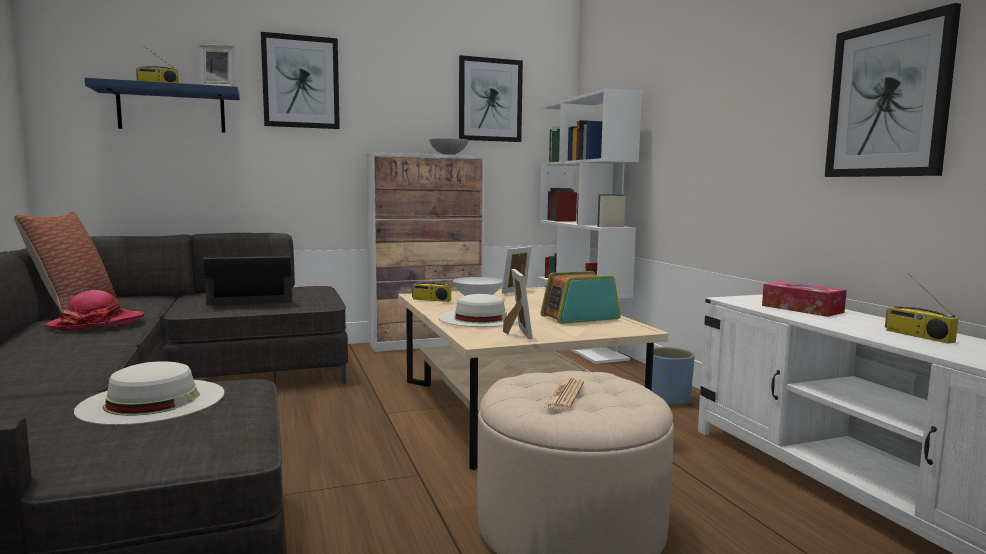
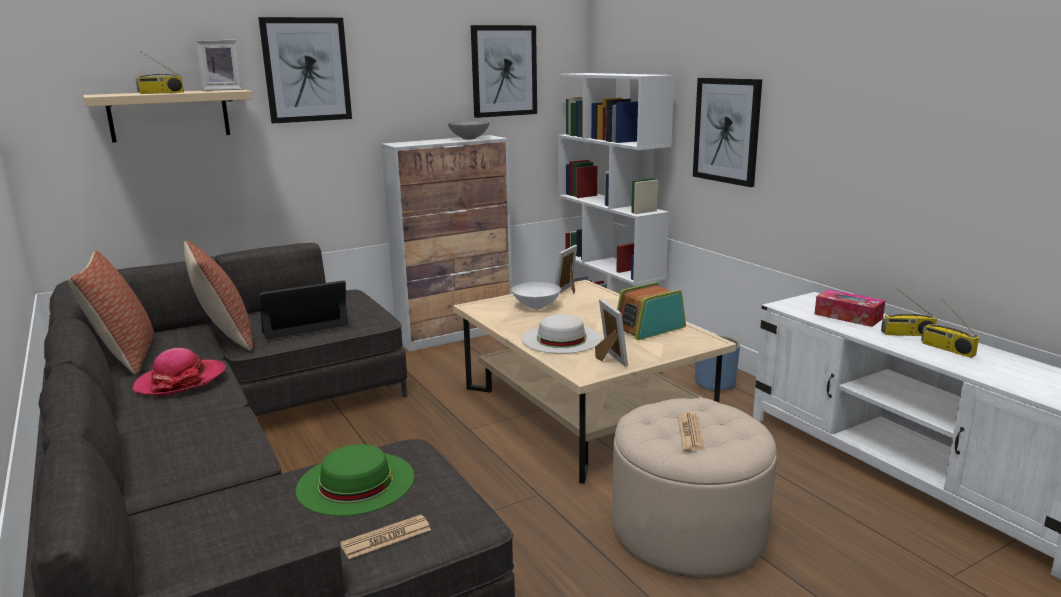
camera: 10 degrees left, 10 degrees up
white hat [74,361,224,425] -> green hat [296,444,414,516]
blue shelf [85,77,240,133] -> beige shelf [83,90,252,143]
radio [412,261,451,302] -> radio moved to [881,290,937,336]
picture [825,3,961,177] -> picture moved to [693,78,762,187]
none -> pillow [184,240,253,351]
none -> newspaper [340,515,431,559]

